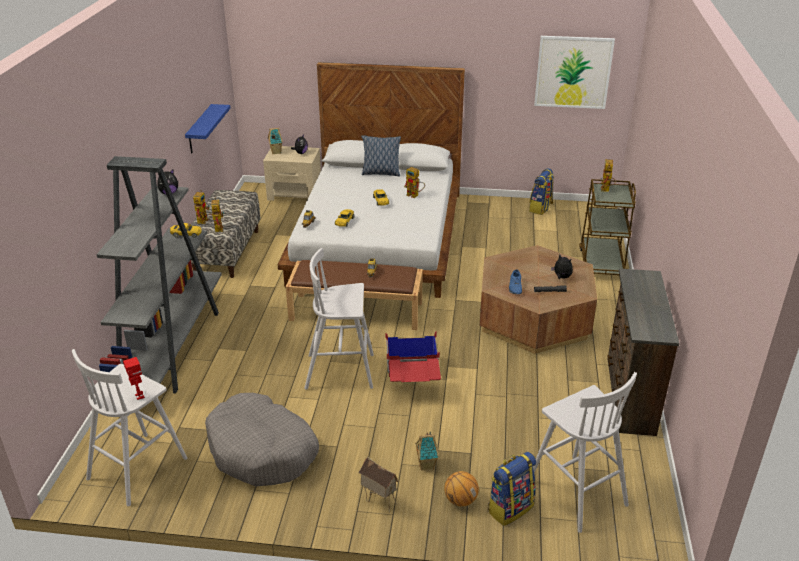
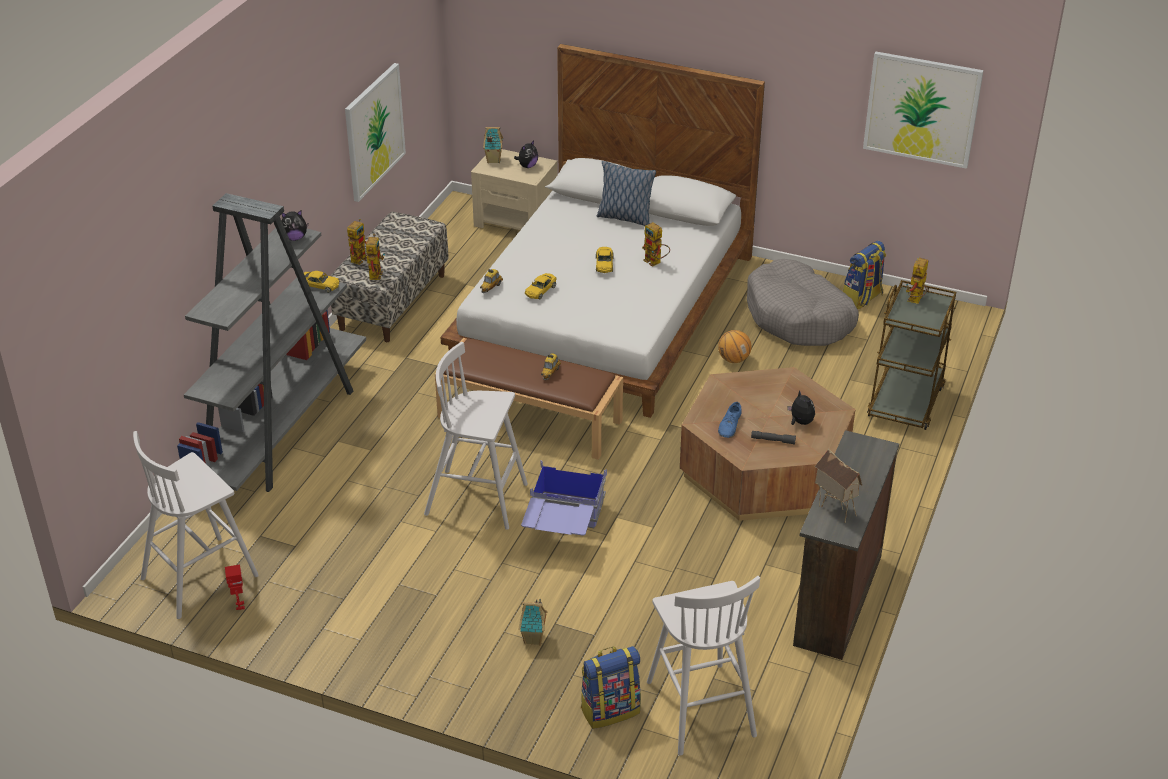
camera: 15 degrees right, 5 degrees up
toy robot [123,357,145,400] -> toy robot moved to [225,564,245,610]
blue shelf [185,104,231,153] -> picture [345,63,406,202]
grey dog bed [205,393,319,486] -> grey dog bed moved to [747,259,859,346]
toy house [359,456,398,513] -> toy house moved to [815,448,862,523]
red storage box [386,332,441,382] -> blue storage box [521,460,607,536]
basketball [444,471,479,507] -> basketball moved to [718,330,752,363]

